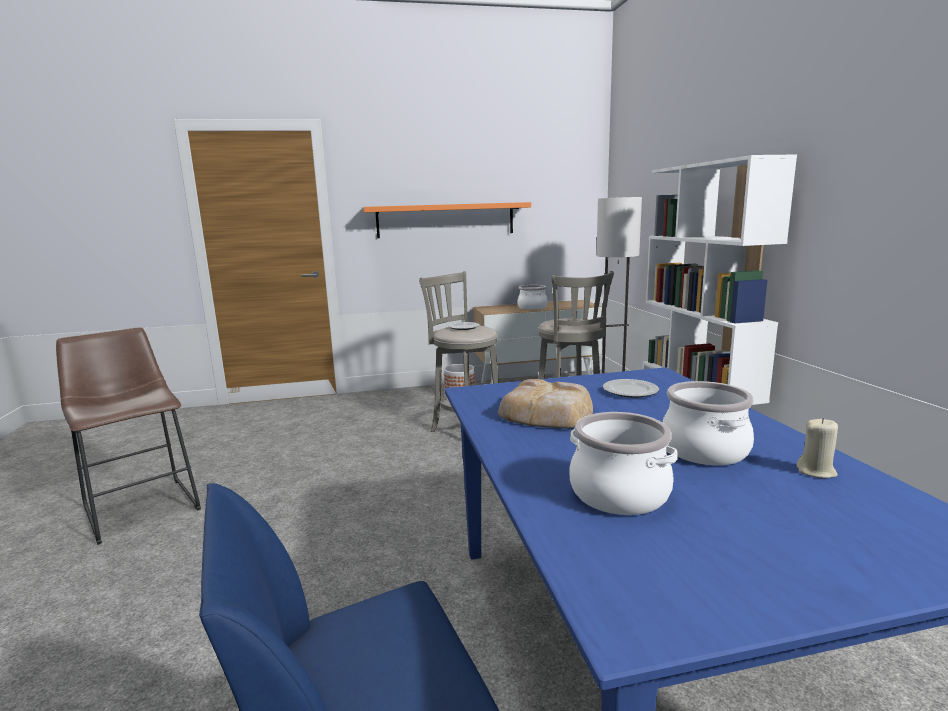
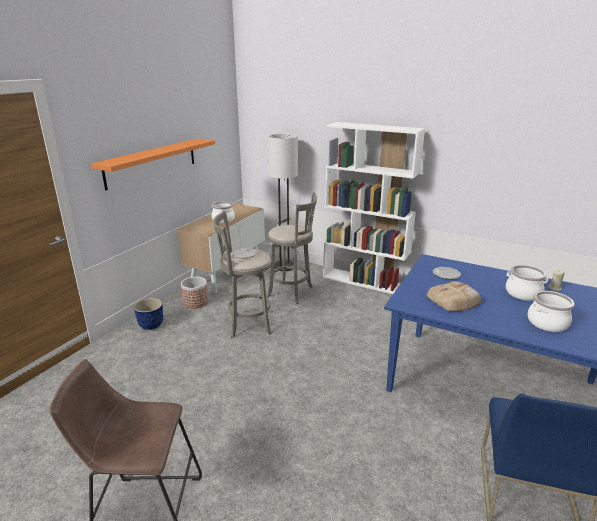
camera: 50 degrees left, 10 degrees up
none -> planter [134,298,163,330]

